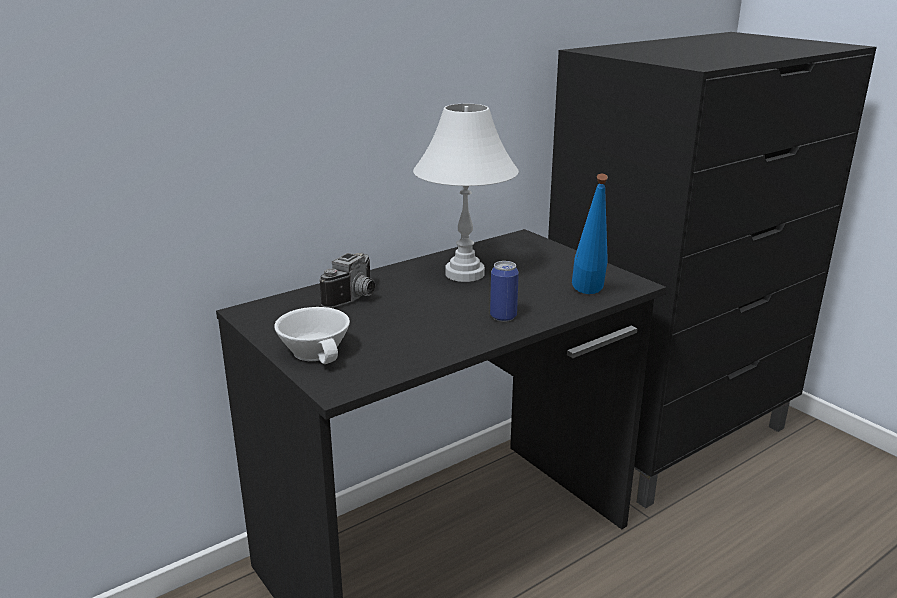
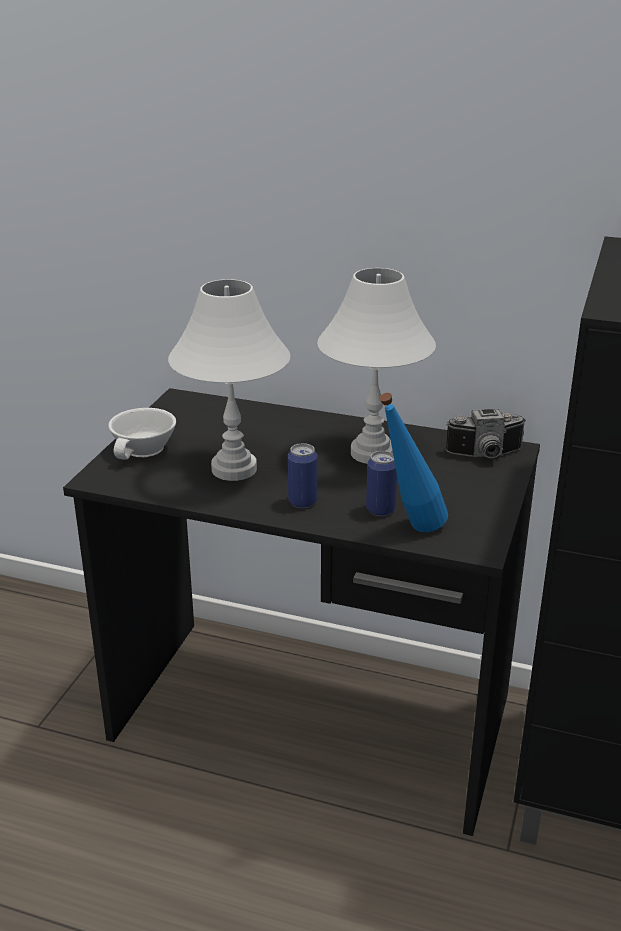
camera: 55 degrees right, 5 degrees up
camera [320,253,375,308] -> camera moved to [446,409,526,458]
none -> white table lamp [168,279,290,481]
none -> can [366,451,397,516]

